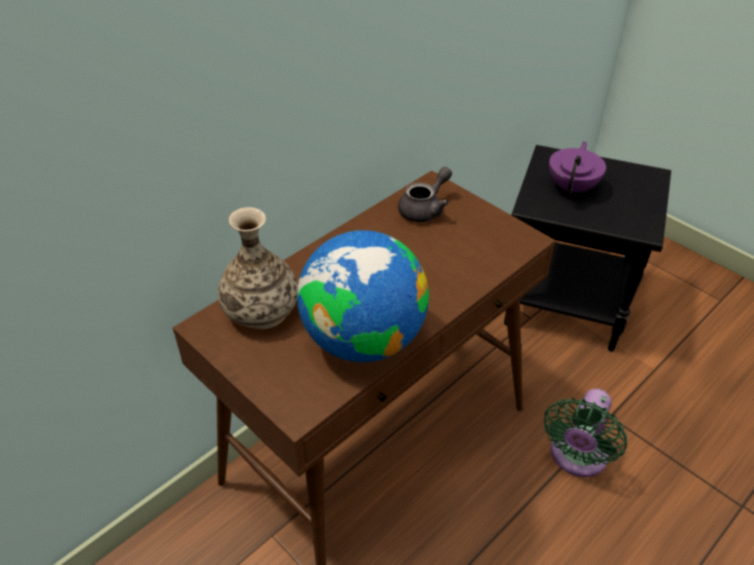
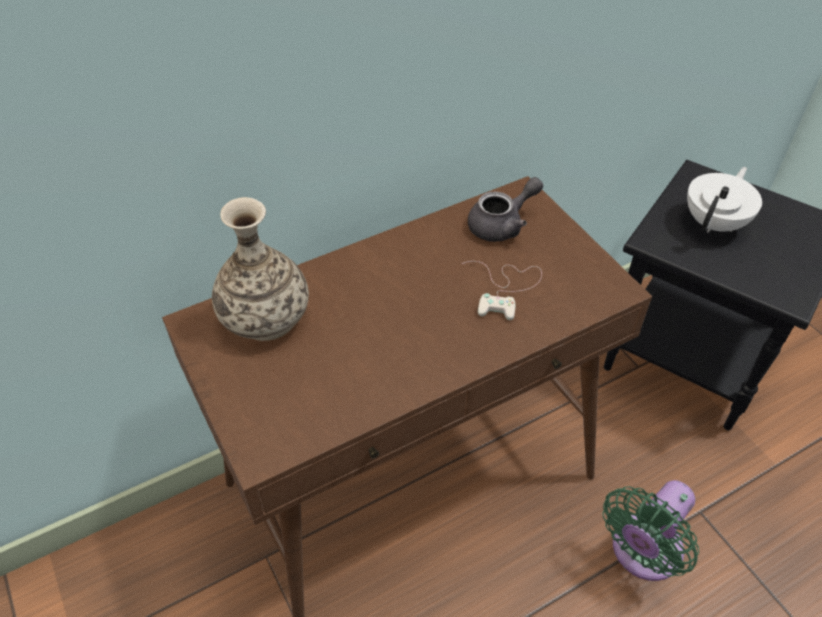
camera: 15 degrees right, 5 degrees up
globe [297,230,429,362] -> none
purple teapot [549,141,606,195] -> white teapot [687,167,762,233]
none -> white game controller [462,261,542,320]

